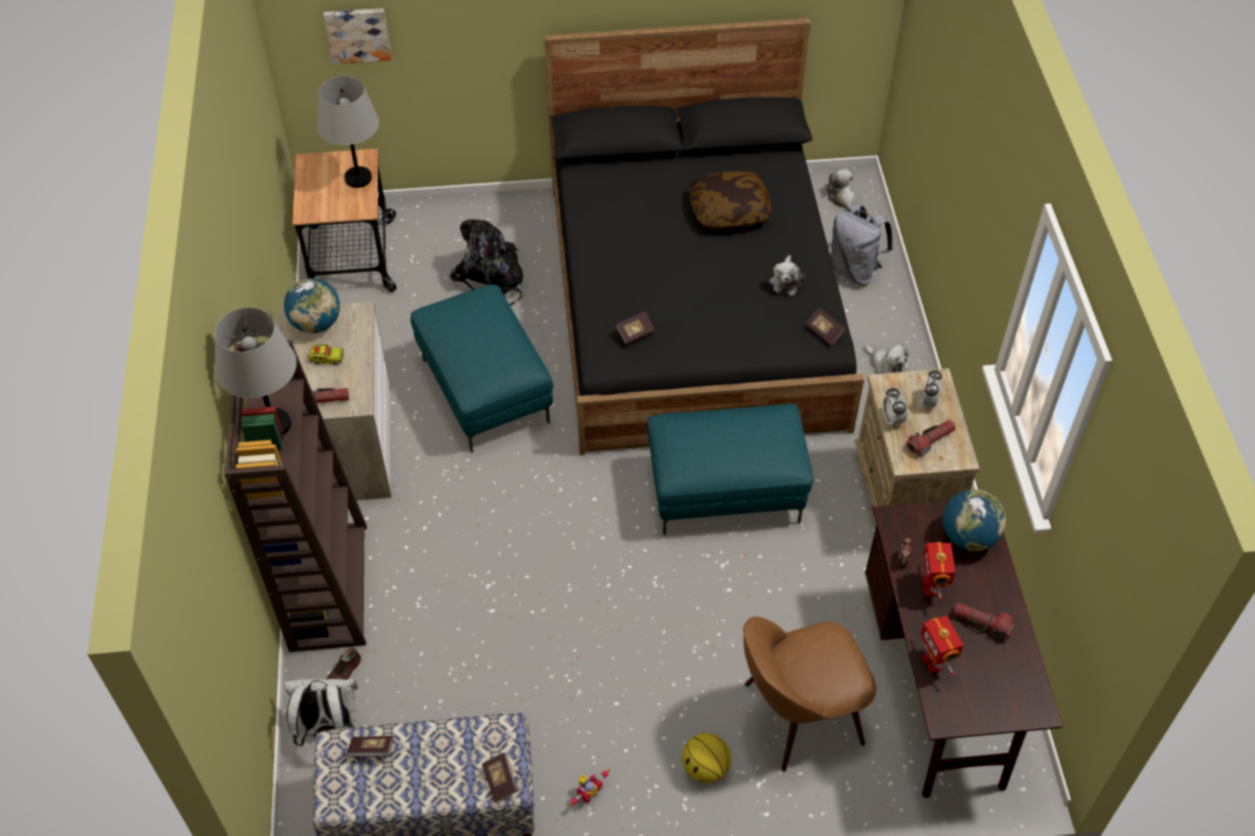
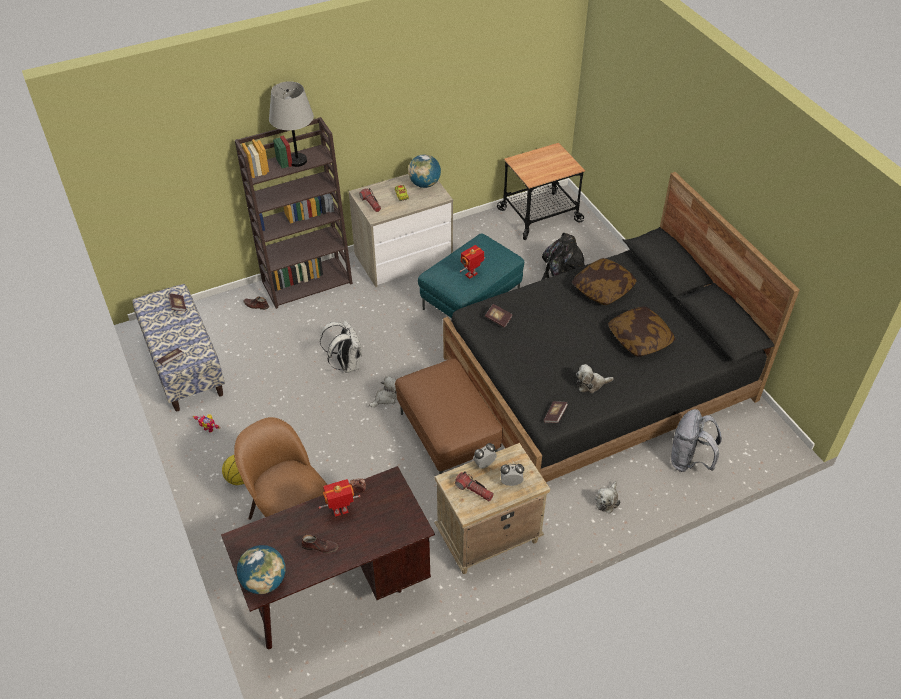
camera: 70 degrees right, 5 degrees down
white backpack [284,679,358,746] -> white backpack moved to [320,320,362,373]
grey table lamp [317,76,379,188] -> none
picture [324,8,391,64] -> none
turquoise ottoman [647,403,813,535] -> brown ottoman [395,359,503,474]
plush toy [827,169,855,212] -> plush toy moved to [369,376,397,407]
toy robot [921,615,964,676] -> toy robot moved to [460,245,485,279]
globe [943,490,1006,551] -> globe moved to [237,545,286,594]
flashlight [953,602,1014,640] -> brown shoe [301,534,339,553]
none -> pillow [572,258,637,305]

